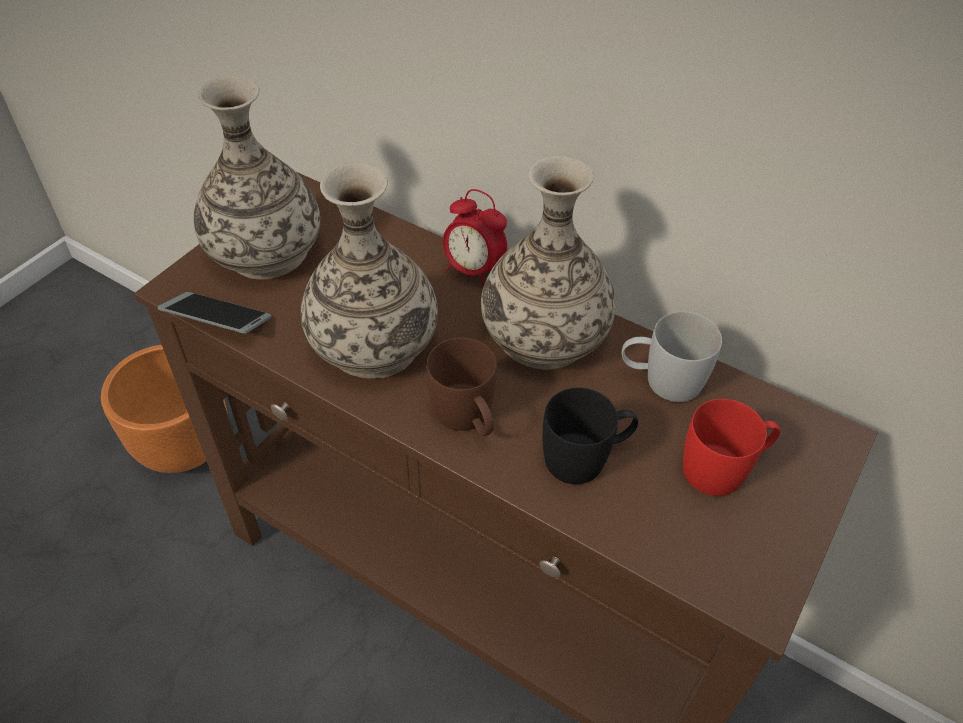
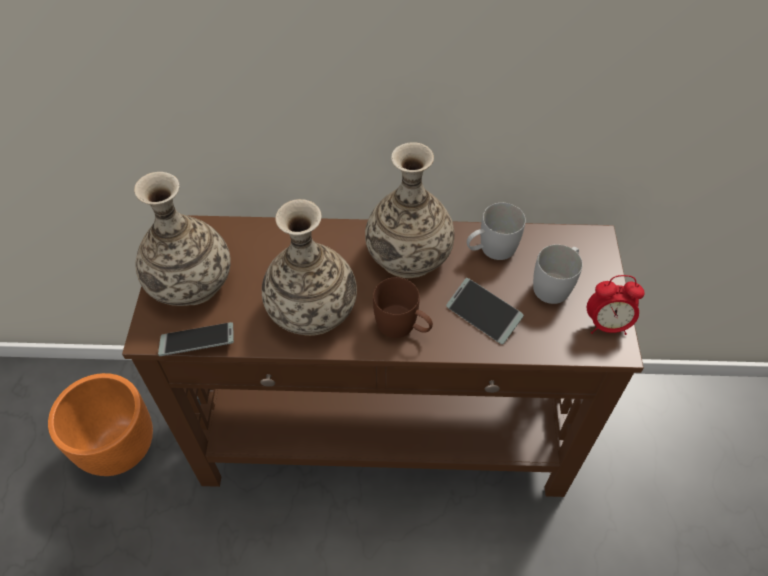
camera: 30 degrees left, 5 degrees up
alarm clock [443,189,507,287] -> alarm clock moved to [587,275,645,335]
black mug [542,387,638,484] -> phone [446,278,524,344]
red mug [683,399,780,496] -> white mug [533,244,583,304]

